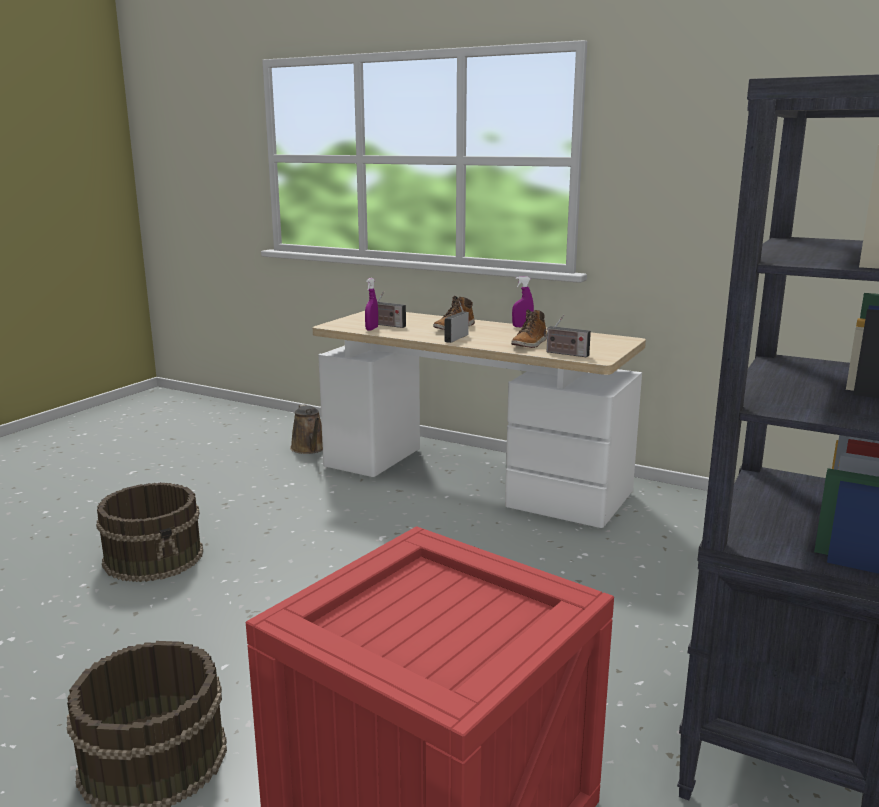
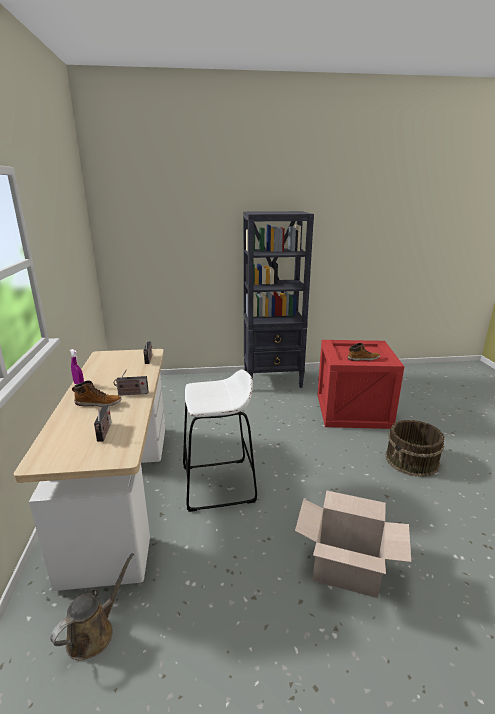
camera: 125 degrees left, 5 degrees up
brown bucket [96,482,203,582] -> cardboard box [295,490,411,598]
purple spray bottle [365,278,378,331] -> none
boot [511,309,547,348] -> boot moved to [348,343,380,361]
none -> white stool [183,370,257,512]

